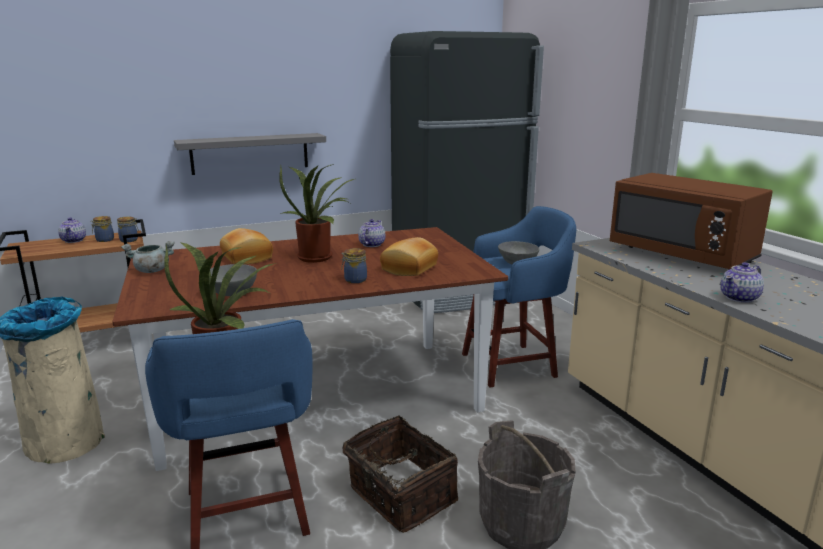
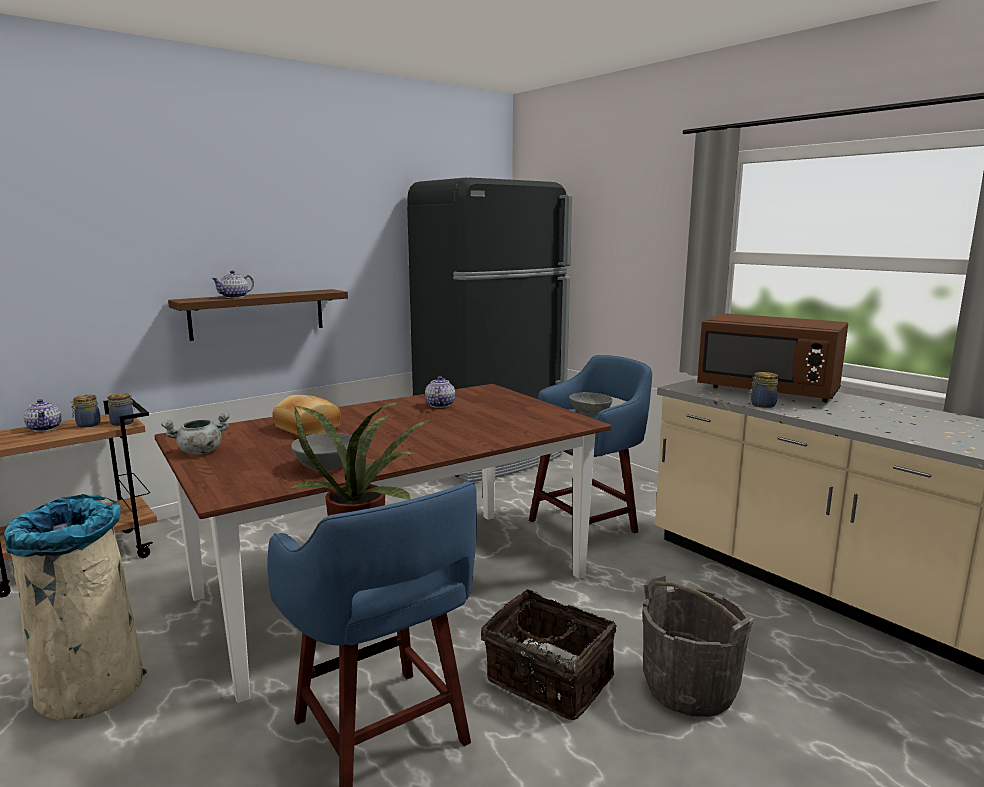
camera: 15 degrees left, 5 degrees down
grey shelf [174,133,326,175] -> brown shelf [168,289,348,341]
potted plant [279,164,354,263] -> none
jar [341,248,367,283] -> jar moved to [750,372,778,408]
bread [380,237,438,276] -> none
teapot [720,262,764,303] -> teapot moved to [211,270,254,298]

